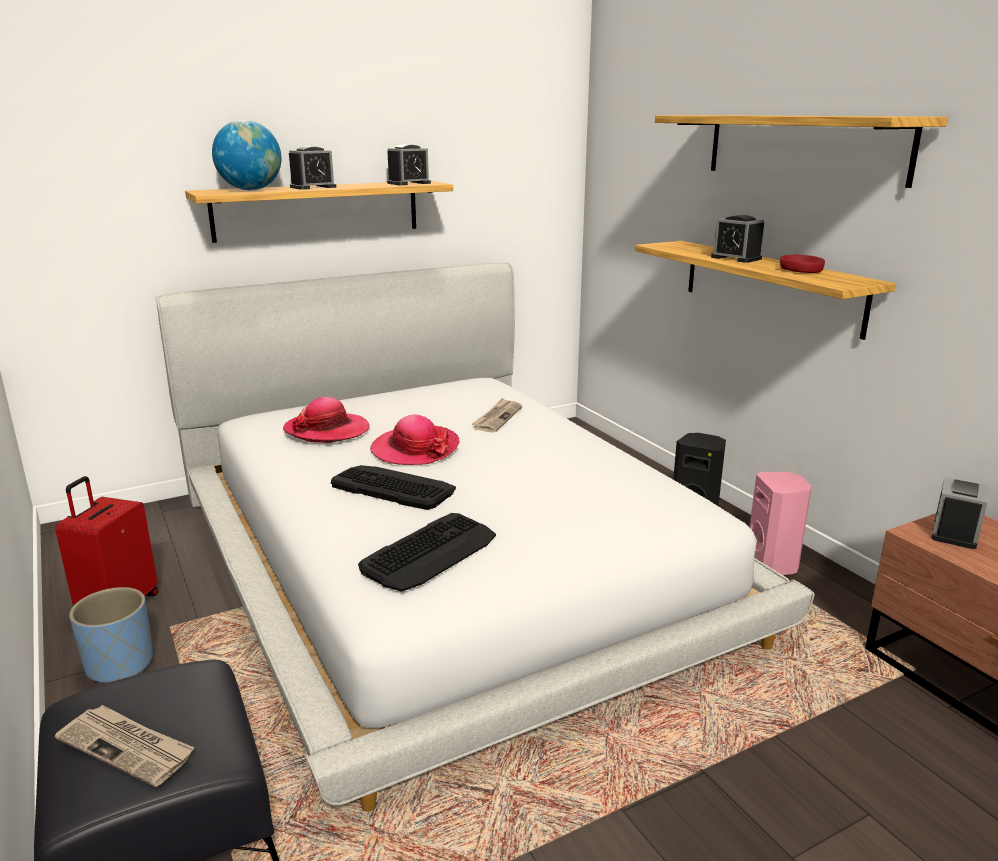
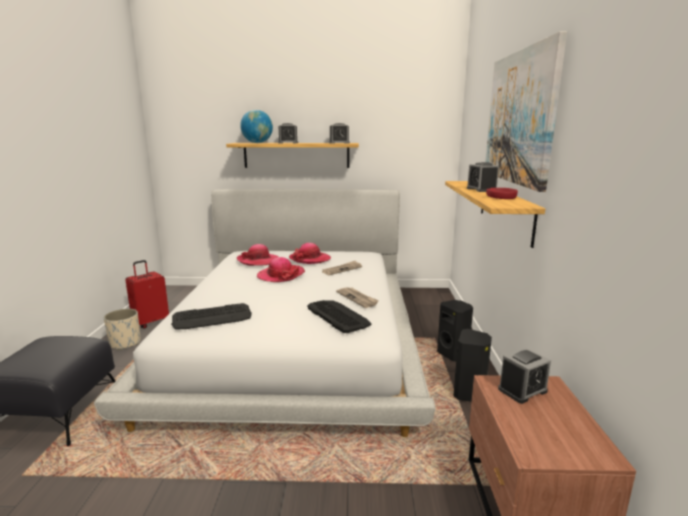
camera: 30 degrees right, 5 degrees down
newspaper [55,705,194,787] -> newspaper moved to [336,287,379,308]
blue planter [69,587,153,682] -> beige planter [104,309,140,350]
keyboard [331,465,456,510] -> keyboard moved to [307,300,371,333]
shelf [655,115,948,188] -> picture [485,31,567,192]
pink speaker [750,472,812,575] -> black speaker [453,329,492,402]
none -> hat [289,243,331,264]

